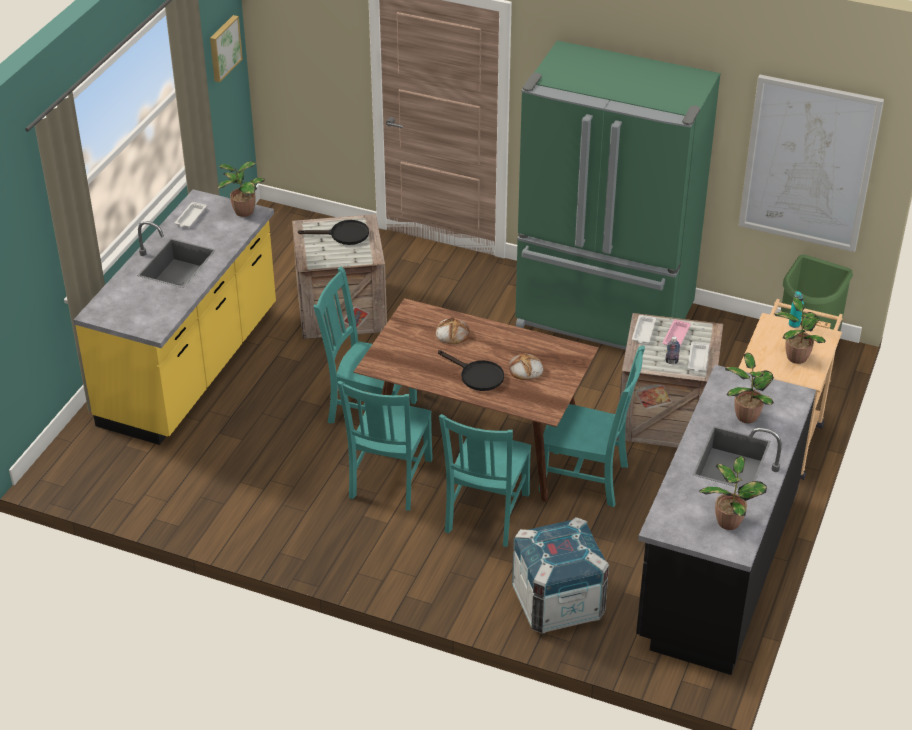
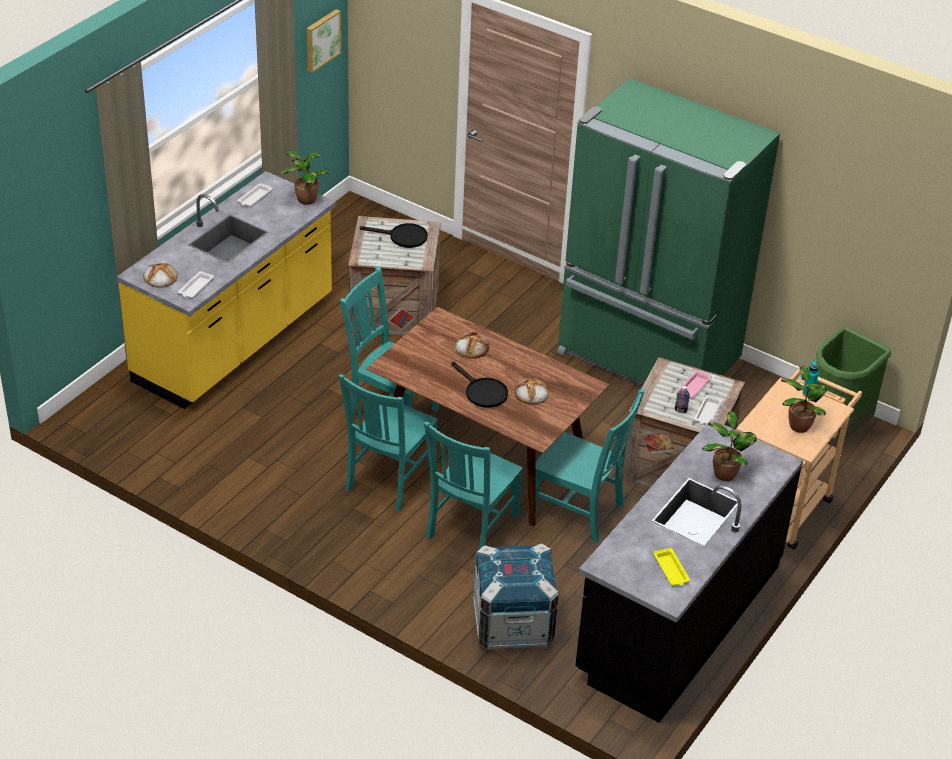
camera: 10 degrees right, 0 degrees up
white tray [632,315,656,343] -> white tray moved to [178,271,214,298]
potted plant [699,456,767,530] -> yellow tray [653,548,690,586]
picture [738,75,884,252] -> none
none -> bread [143,263,177,288]

